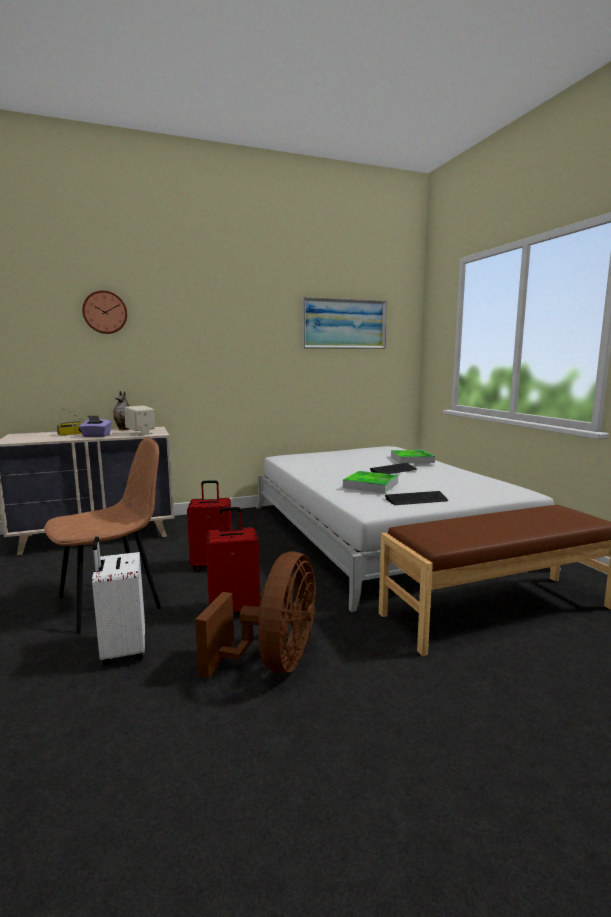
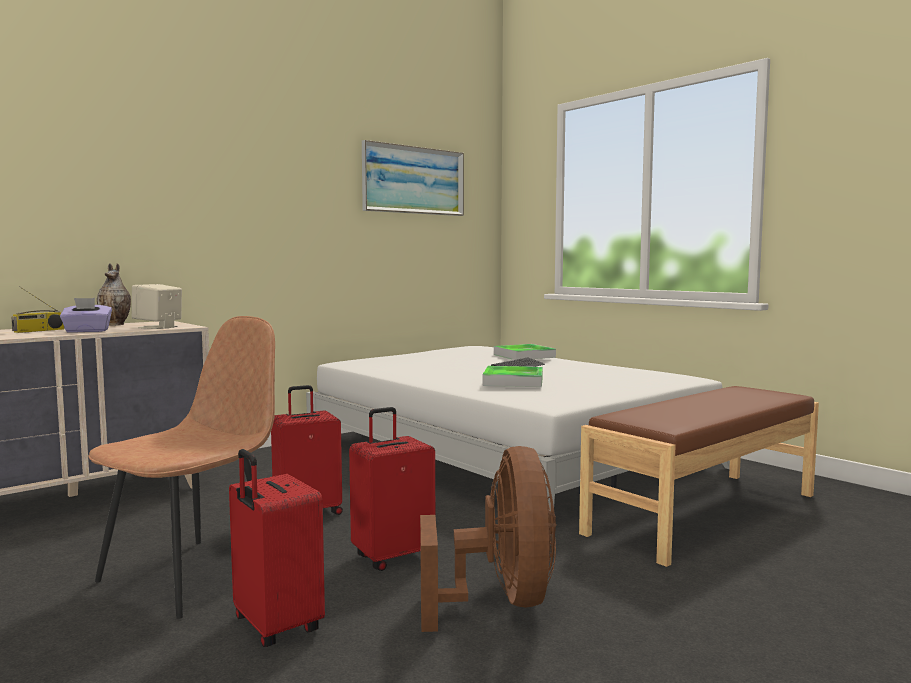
camera: 20 degrees left, 5 degrees down
wall clock [82,290,127,334] -> none
white suitcase [92,536,145,666] -> red suitcase [229,449,325,647]
keyboard [385,491,448,505] -> none

